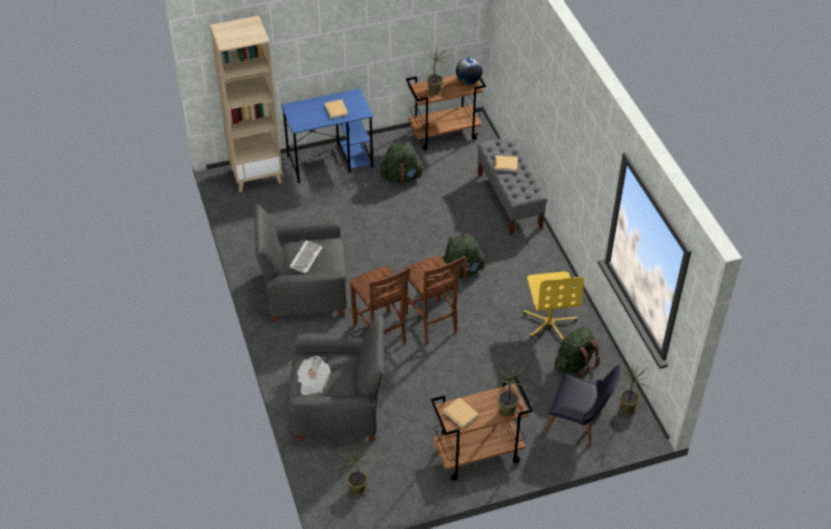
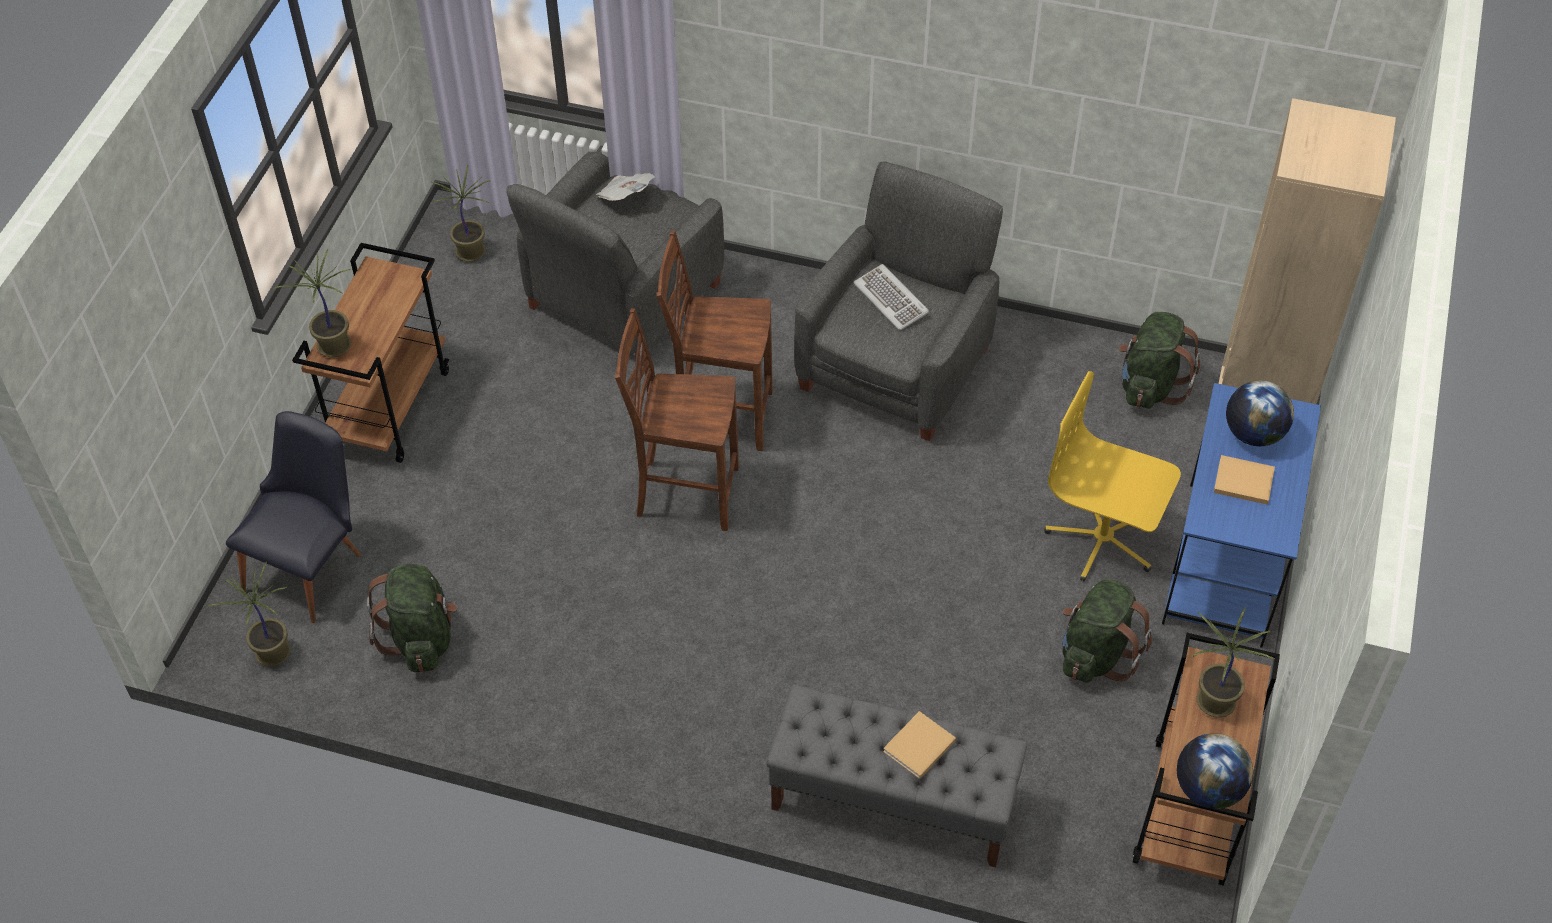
camera: 125 degrees right, 5 degrees up
green backpack [442,234,485,278] -> green backpack moved to [1119,312,1200,409]
beige book [443,398,479,429] -> none
yellow office chair [523,272,584,343] -> yellow office chair moved to [1044,371,1181,582]
black chair [545,365,621,444] -> black chair turned 150 degrees clockwise [226,411,361,623]
none -> globe [1226,380,1294,446]

